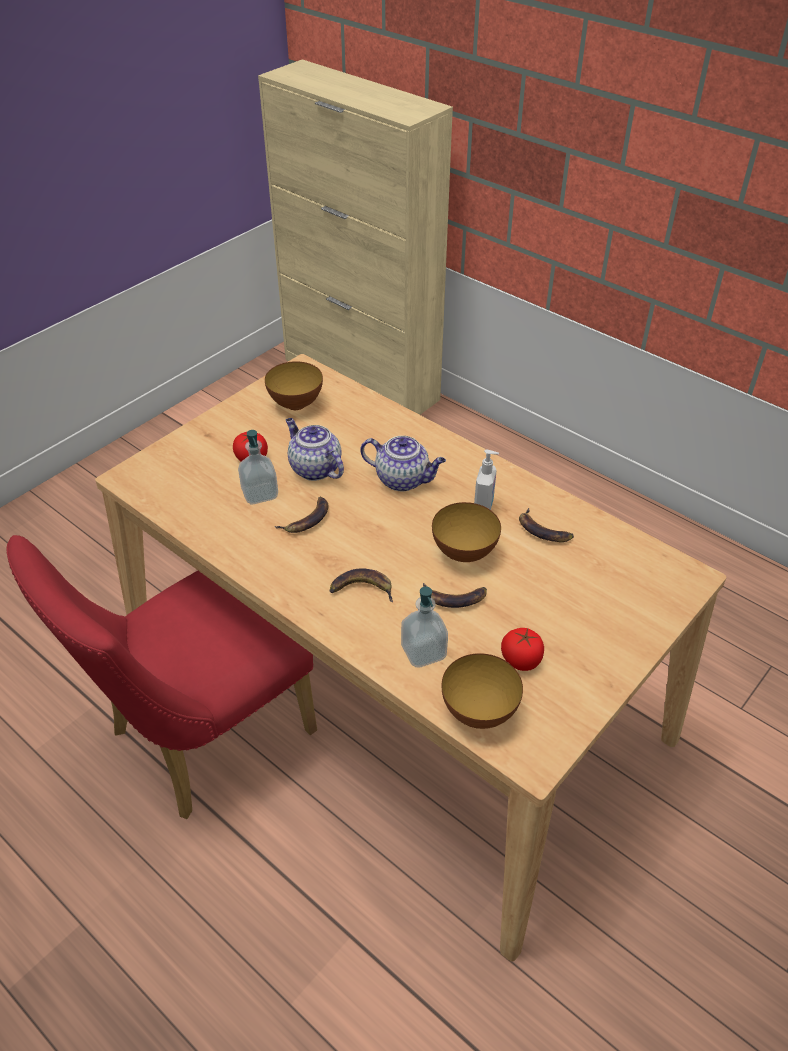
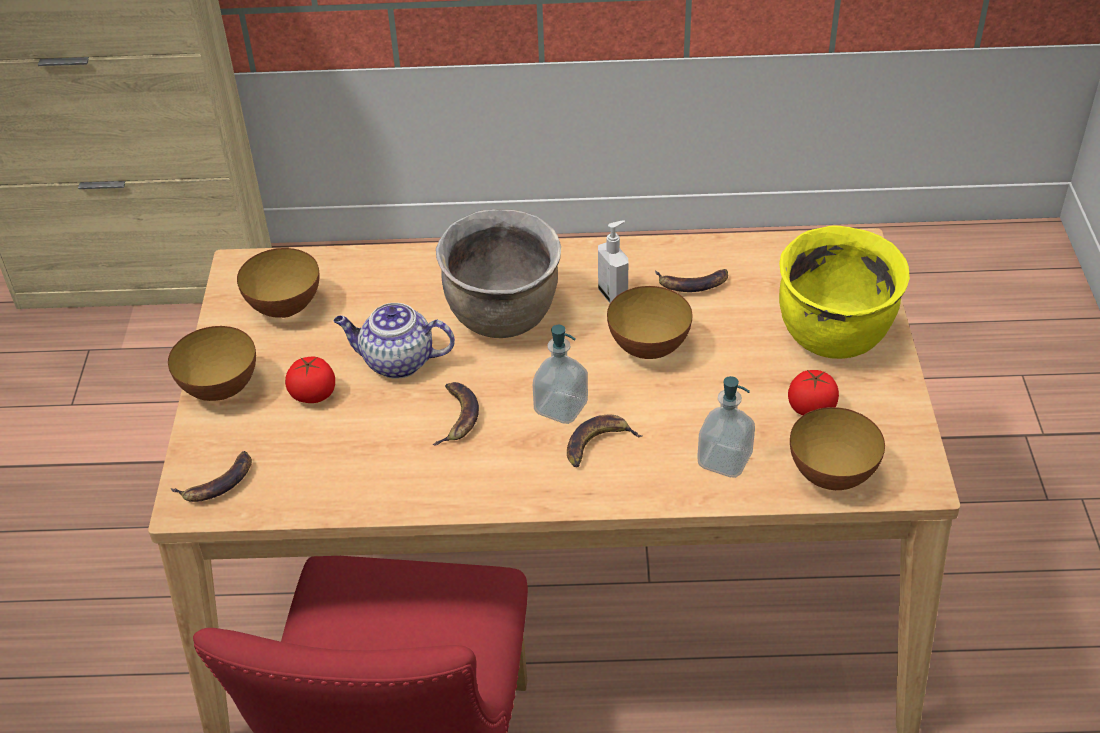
camera: 40 degrees left, 0 degrees up
soap dispenser [238,430,278,504] -> soap dispenser moved to [533,325,588,424]
teapot [360,436,446,491] -> brown cooking pot [436,209,561,338]
banana [423,583,487,608] -> banana moved to [171,451,252,502]
none -> bowl [168,326,256,401]
none -> yellow cooking pot [779,225,910,359]

